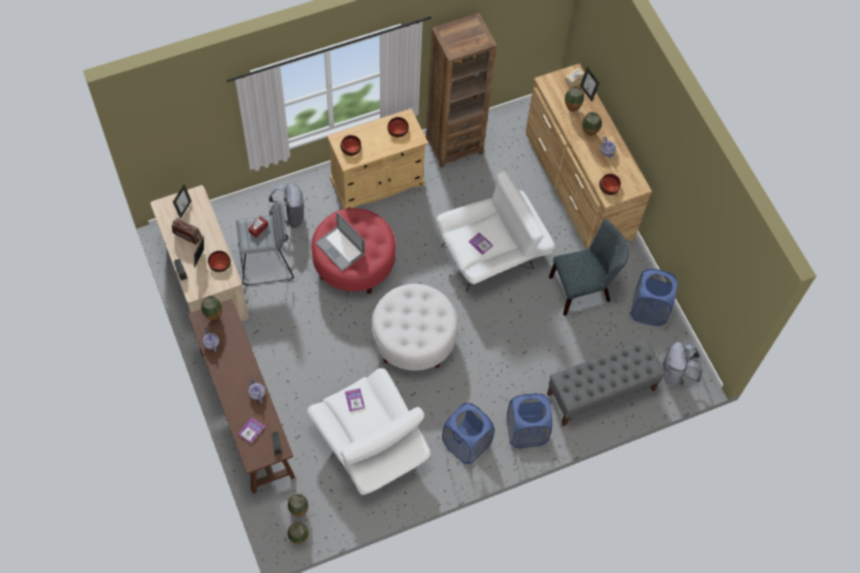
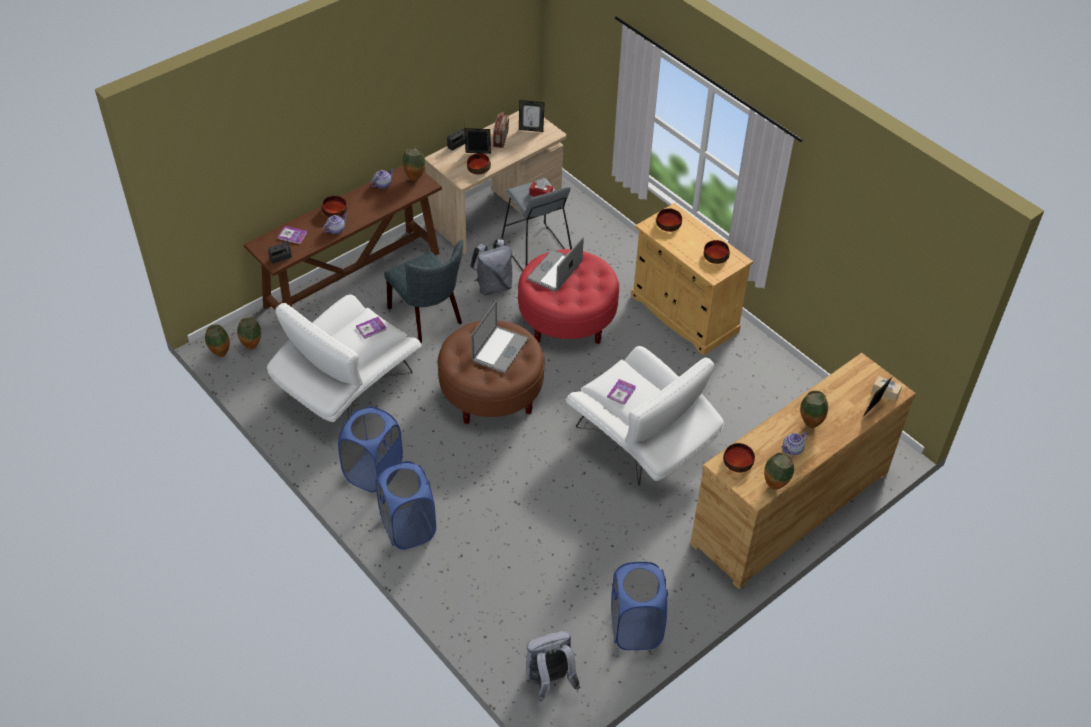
camera: 75 degrees right, 15 degrees down
grey backpack [269,183,304,228] -> grey backpack moved to [470,239,513,296]
white ottoman [371,284,458,371] -> brown ottoman [438,320,544,424]
brown bookcase [426,13,497,168] -> none
grey bench [547,339,666,426] -> none
grey chair [549,219,628,316] -> grey chair moved to [384,239,463,343]
vase [565,86,584,112] -> vase moved to [764,452,794,490]
none -> bowl [322,196,347,218]
none -> laptop [471,301,529,373]

